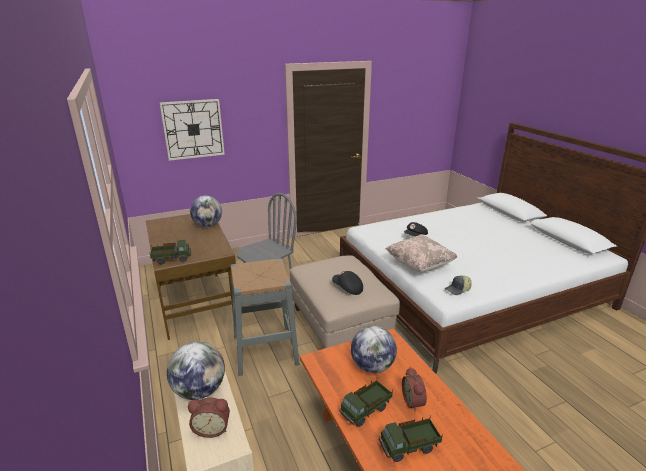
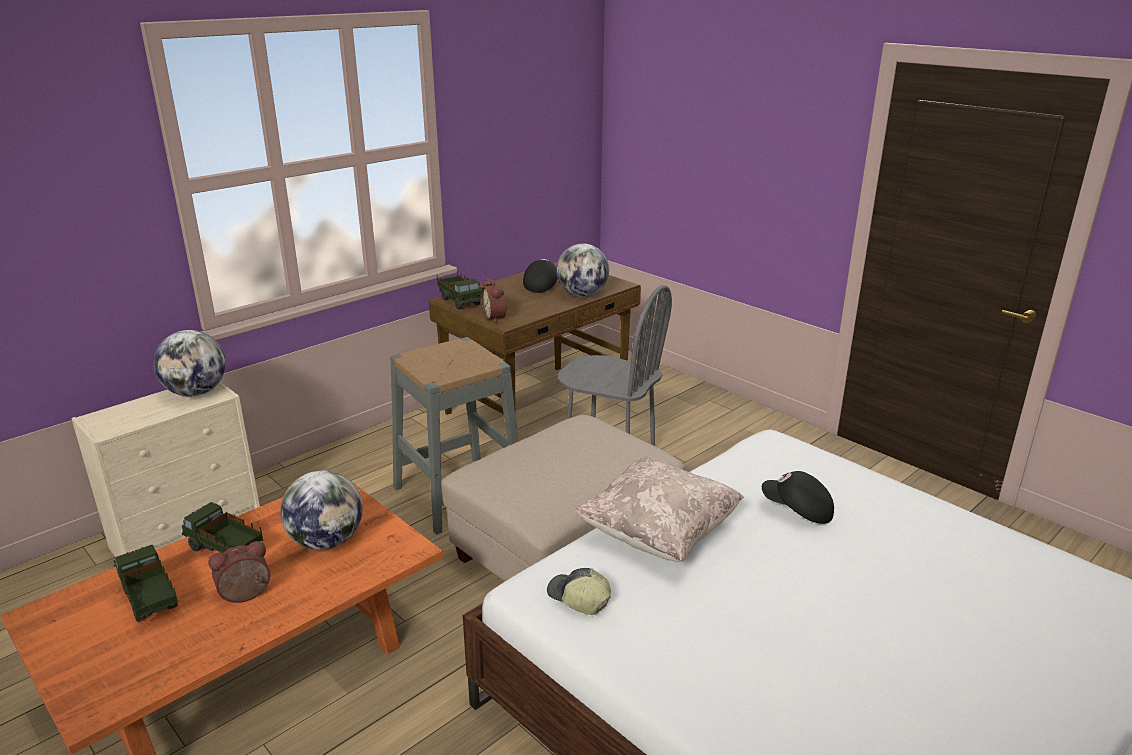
camera: 70 degrees right, 0 degrees up
wall clock [160,99,225,161] -> none
alarm clock [188,398,230,438] -> alarm clock moved to [481,278,506,323]
black cap [332,271,363,295] -> black cap moved to [523,259,557,293]

